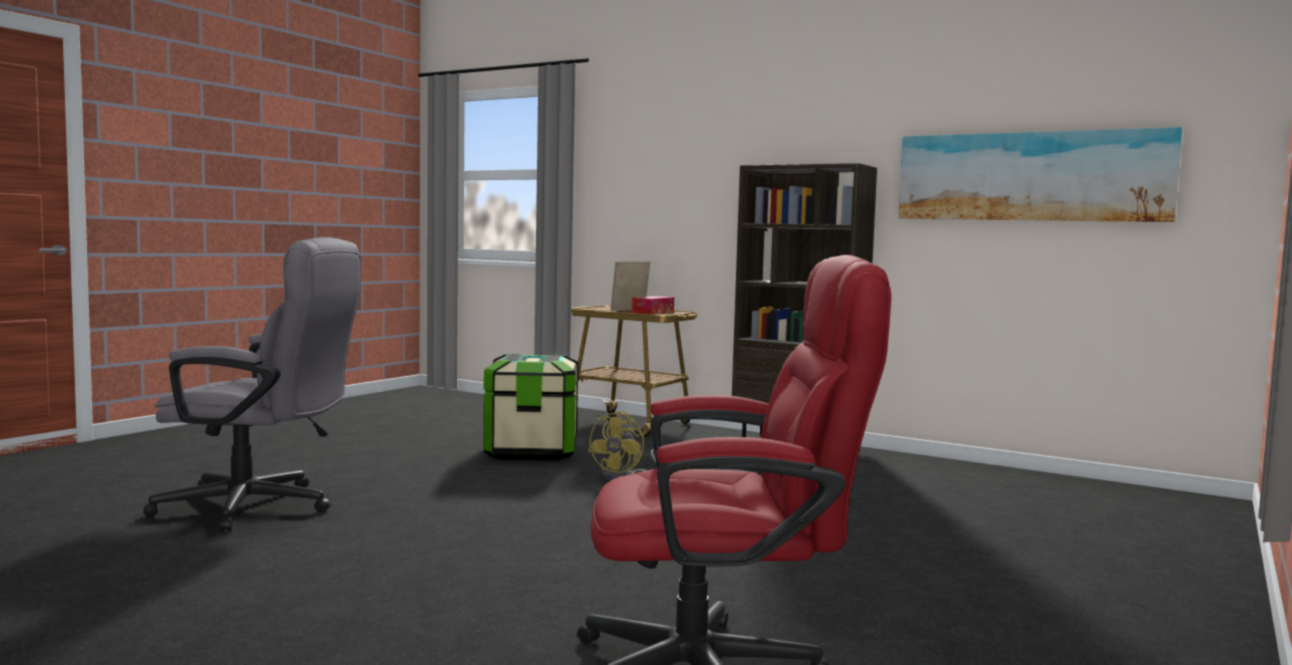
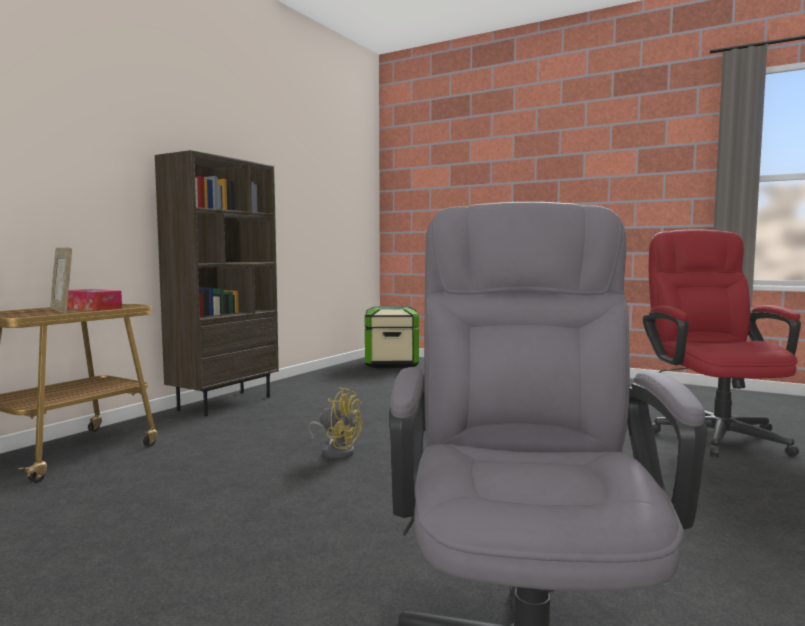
camera: 90 degrees left, 0 degrees up
storage box [483,354,578,461] -> storage box moved to [365,306,419,368]
picture [898,127,1182,222] -> none

